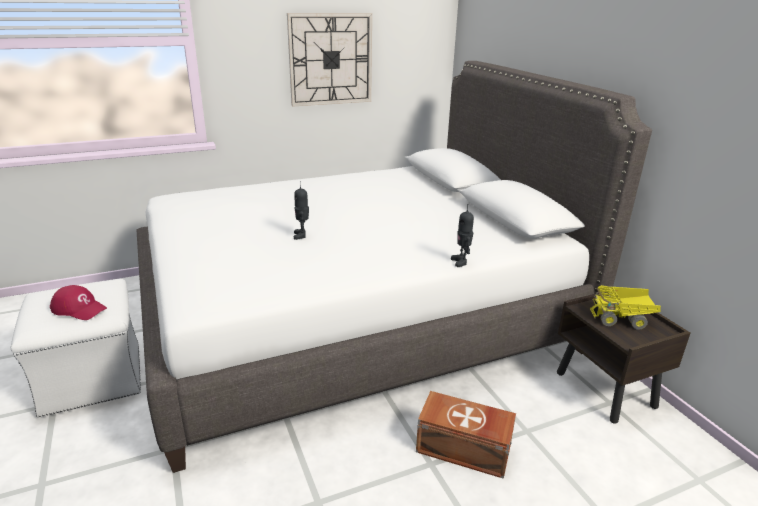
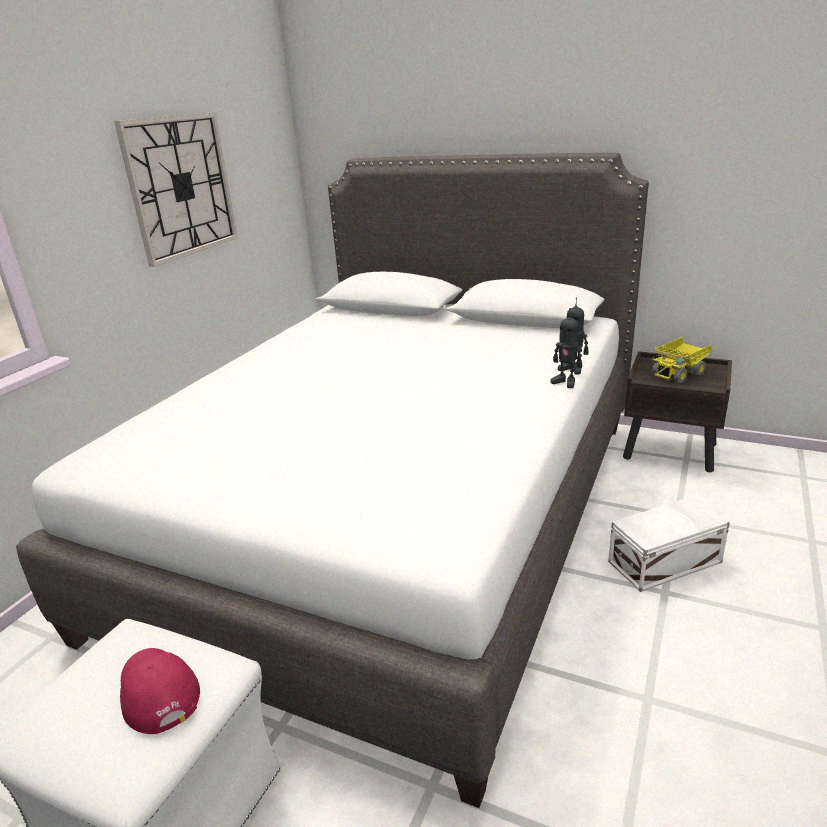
camera: 40 degrees left, 0 degrees up
red cap [50,285,107,320] -> red cap turned 105 degrees counterclockwise [120,648,200,734]
toy robot [294,183,309,240] -> toy robot moved to [551,308,582,388]
brown storage box [416,391,516,479] -> white storage box [608,496,730,592]

